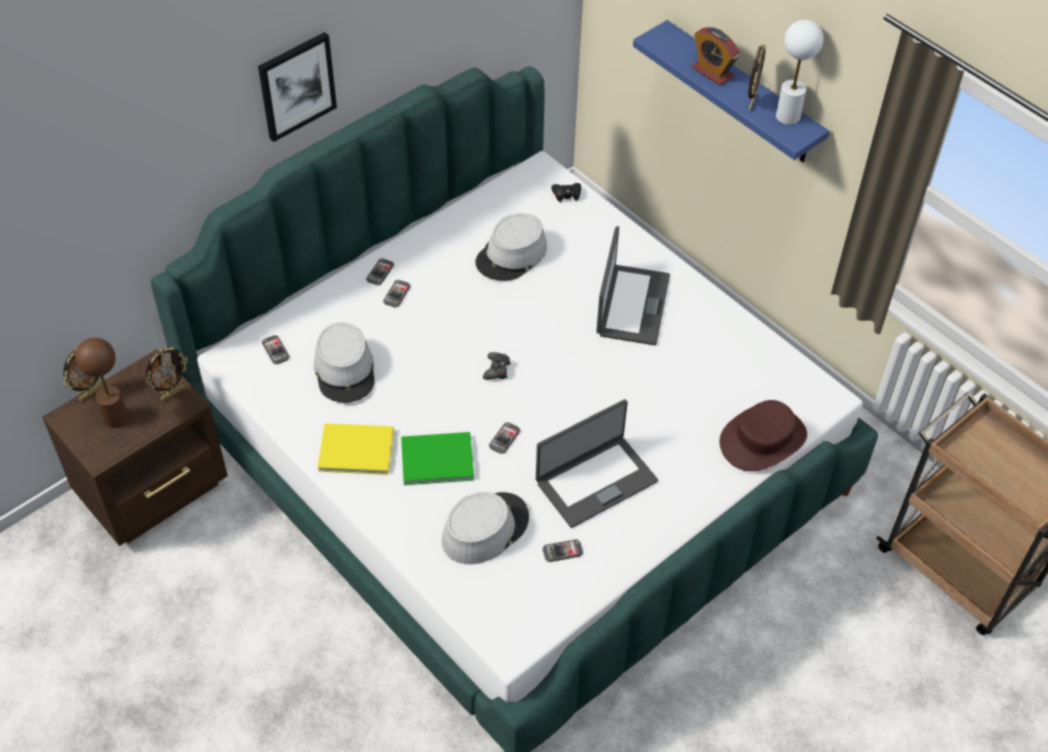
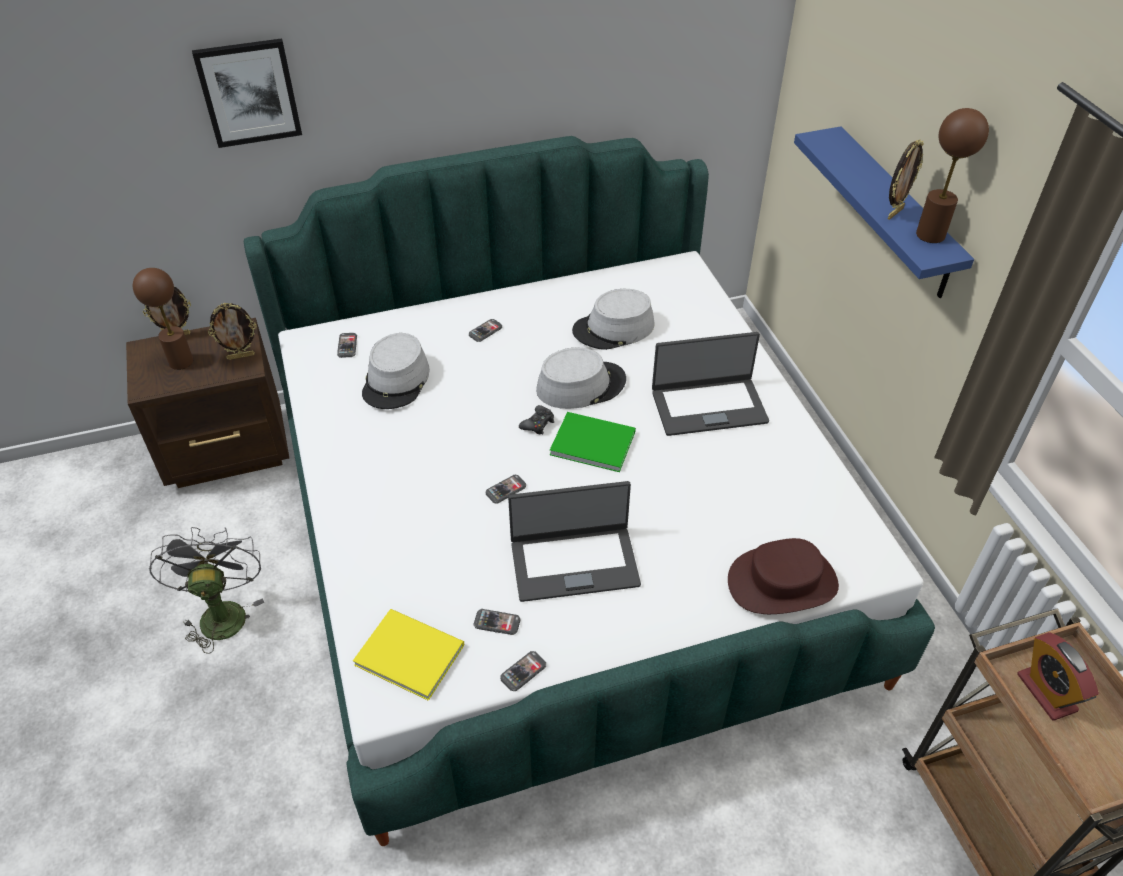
camera: 25 degrees right, 5 degrees down
picture [258,32,337,142] -> picture moved to [192,38,302,148]
yellow book [318,423,394,475] -> yellow book moved to [353,609,464,701]
phone [366,258,394,285] -> phone moved to [500,651,546,691]
green book [401,432,474,485] -> green book moved to [550,412,636,472]
grey hat [442,492,529,564] -> grey hat moved to [536,348,626,409]
black game controller [551,183,581,202] -> none
laptop [596,226,670,345] -> laptop turned 45 degrees clockwise [652,332,769,436]
alarm clock [692,27,740,86] -> alarm clock moved to [1017,632,1099,721]
white table lamp [776,20,824,125] -> brown table lamp [916,108,989,243]
none -> grey fan [149,527,264,654]

